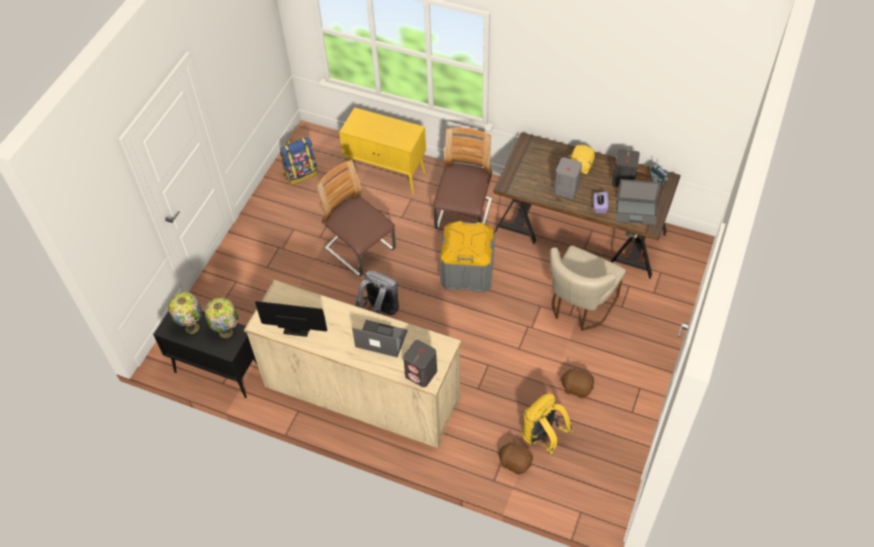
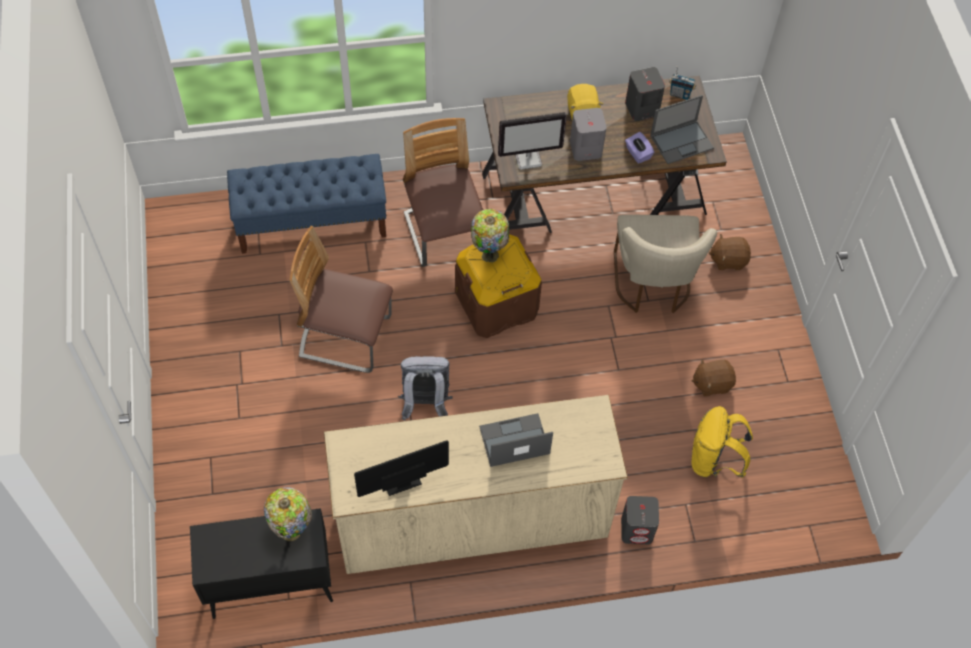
camera: 35 degrees left, 5 degrees up
table lamp [168,292,202,334] -> table lamp moved to [471,209,509,262]
backpack [280,137,318,185] -> none
yellow cabinet [339,107,426,195] -> blue bench [227,154,386,254]
grey speaker [403,340,437,387] -> grey speaker moved to [621,496,659,544]
grey storage box [440,221,495,292] -> brown storage box [455,234,542,338]
brown plush toy [499,440,533,475] -> brown plush toy moved to [709,234,751,270]
none -> monitor [498,112,567,170]

